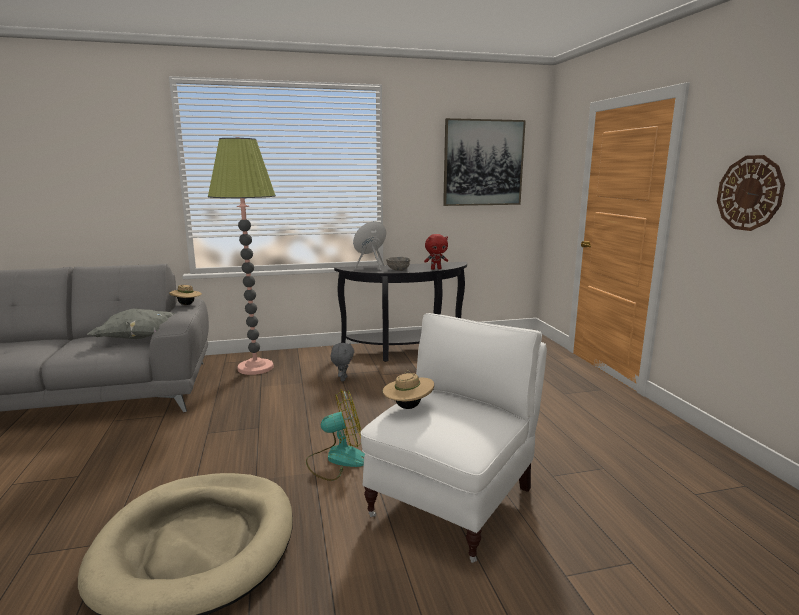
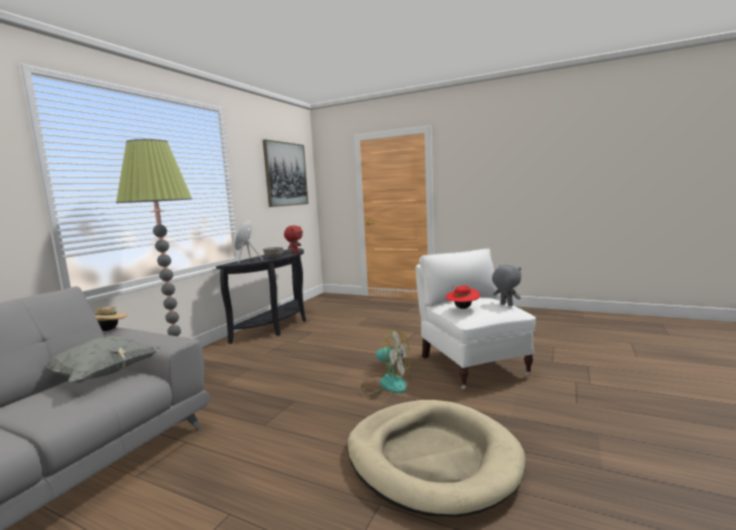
camera: 50 degrees left, 5 degrees down
fan [306,389,365,481] -> fan turned 90 degrees clockwise [361,330,410,396]
grey plush toy [331,343,354,381] -> grey plush toy moved to [492,265,521,306]
beige hat [382,369,434,409] -> red hat [446,286,480,309]
wall clock [717,155,785,231] -> none

